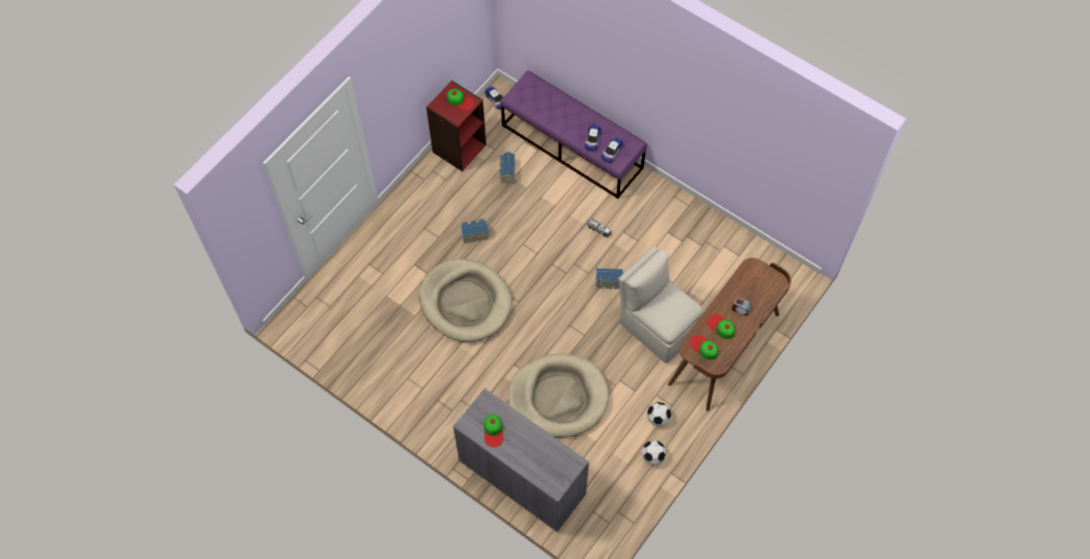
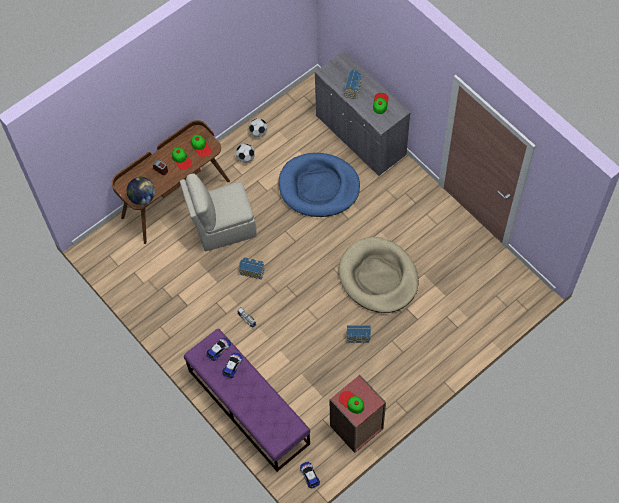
camera: 165 degrees left, 0 degrees up
toy house [500,151,515,183] -> toy house moved to [344,69,362,99]
beige dog bed [508,353,609,438] -> blue dog bed [279,153,360,217]
beige chair [619,246,703,363] -> beige chair turned 105 degrees clockwise [180,173,257,251]
none -> globe [127,177,155,205]

